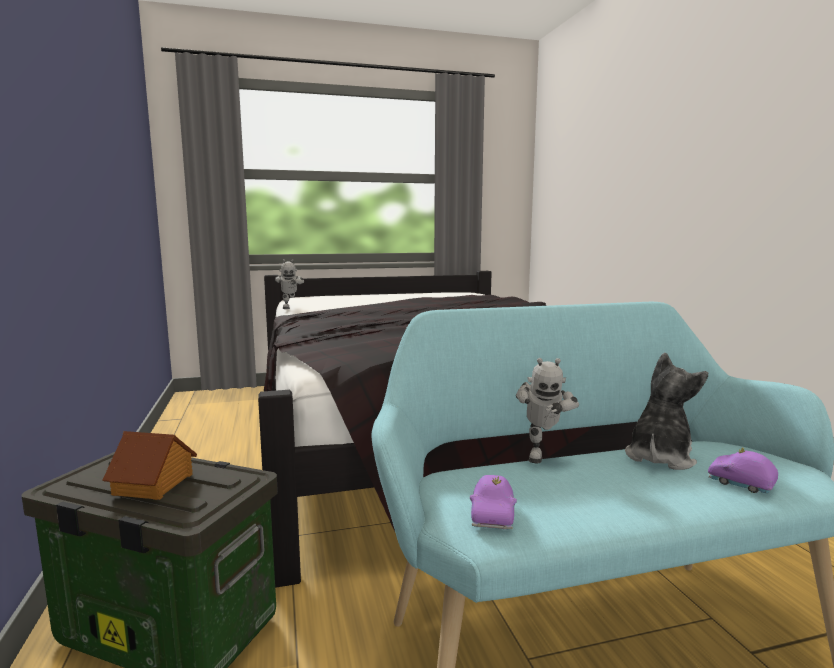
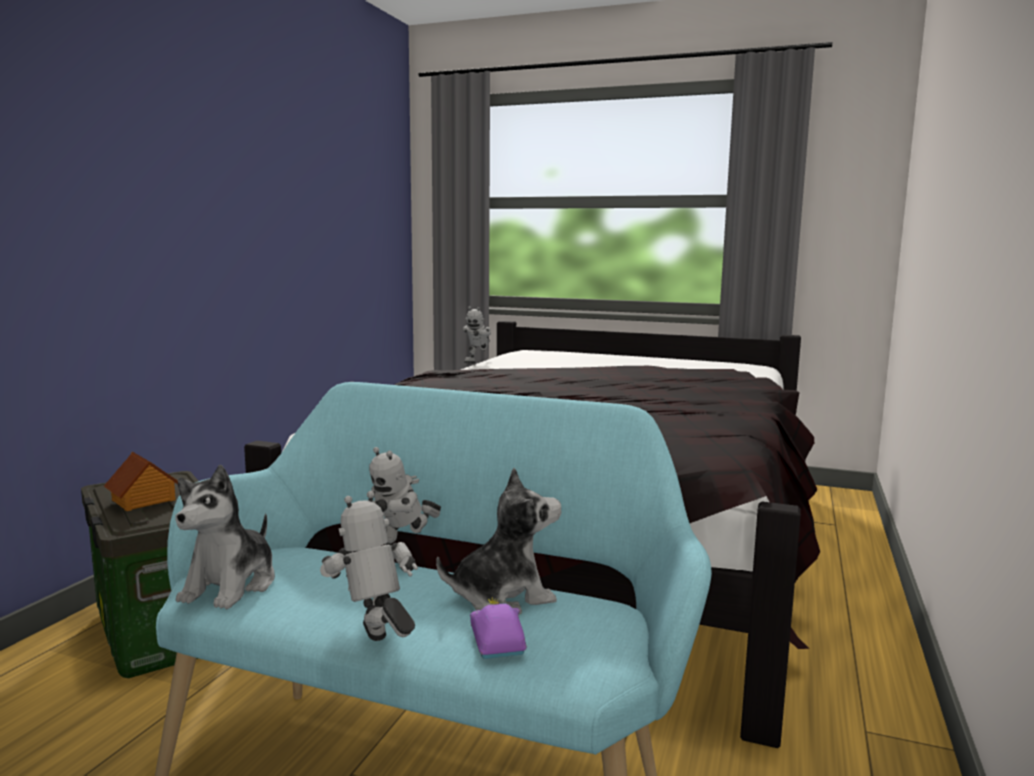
camera: 35 degrees right, 0 degrees up
purple toy car [470,475,517,530] -> plush toy [175,465,275,609]
none -> toy robot [320,491,418,641]

